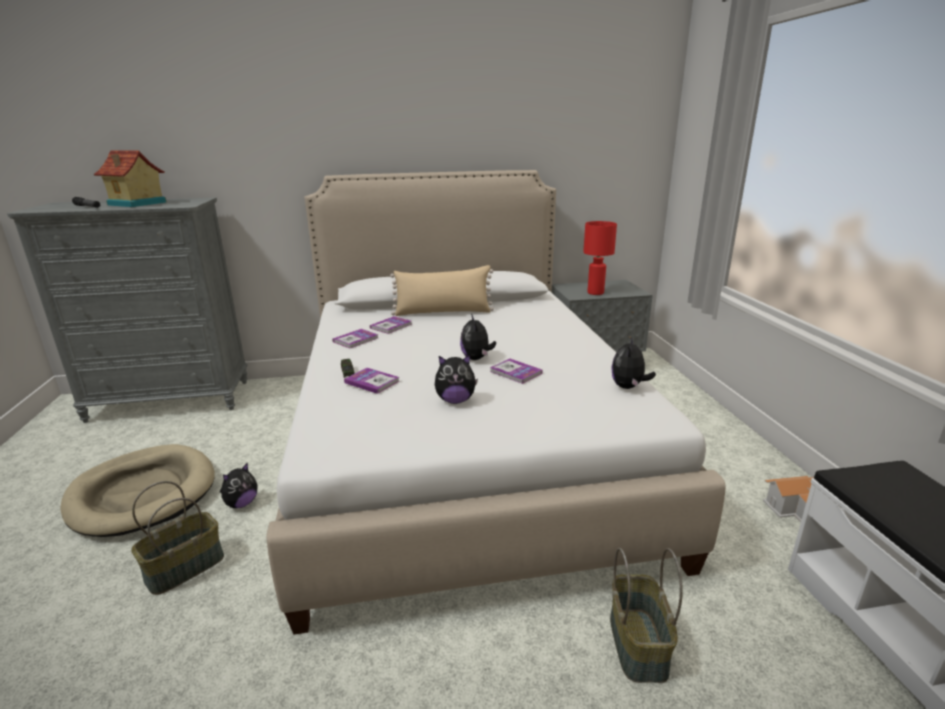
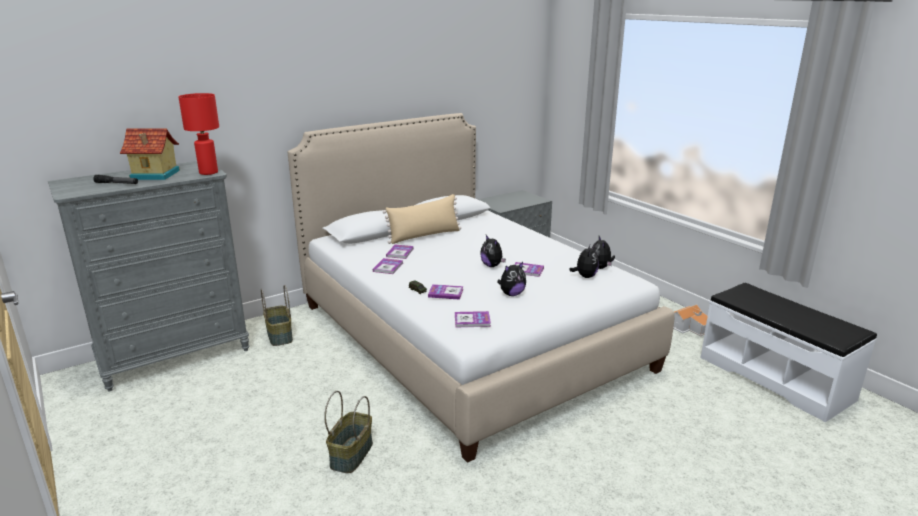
camera: 25 degrees left, 0 degrees up
beige dog bed [61,444,215,537] -> none
plush toy [220,462,257,508] -> plush toy moved to [569,243,599,278]
red table lamp [583,221,617,295] -> red table lamp moved to [178,93,219,175]
basket [610,548,683,683] -> basket moved to [261,285,293,346]
none -> book [455,311,491,327]

